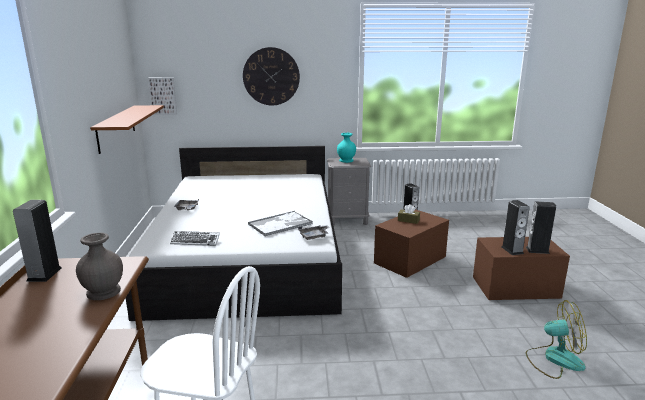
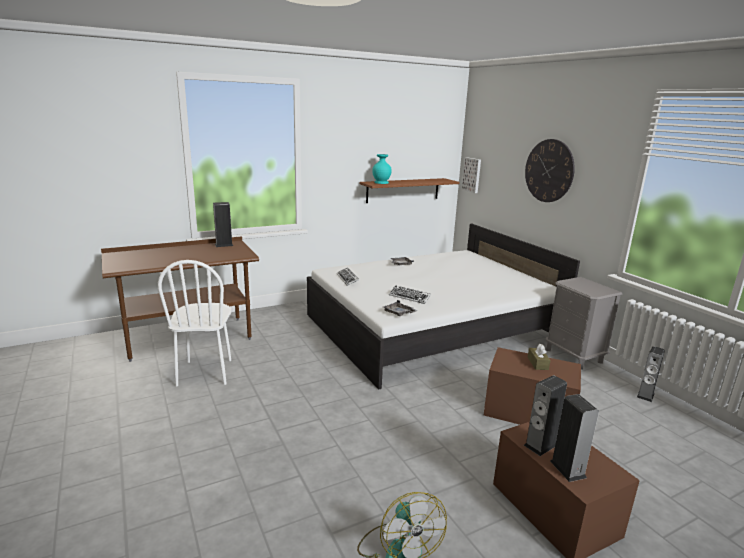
camera: 65 degrees right, 0 degrees up
grey vase [76,233,123,300] -> none
tray [248,211,313,236] -> keyboard [389,285,431,304]
turquoise vase [337,133,356,163] -> turquoise vase moved to [372,154,392,184]

